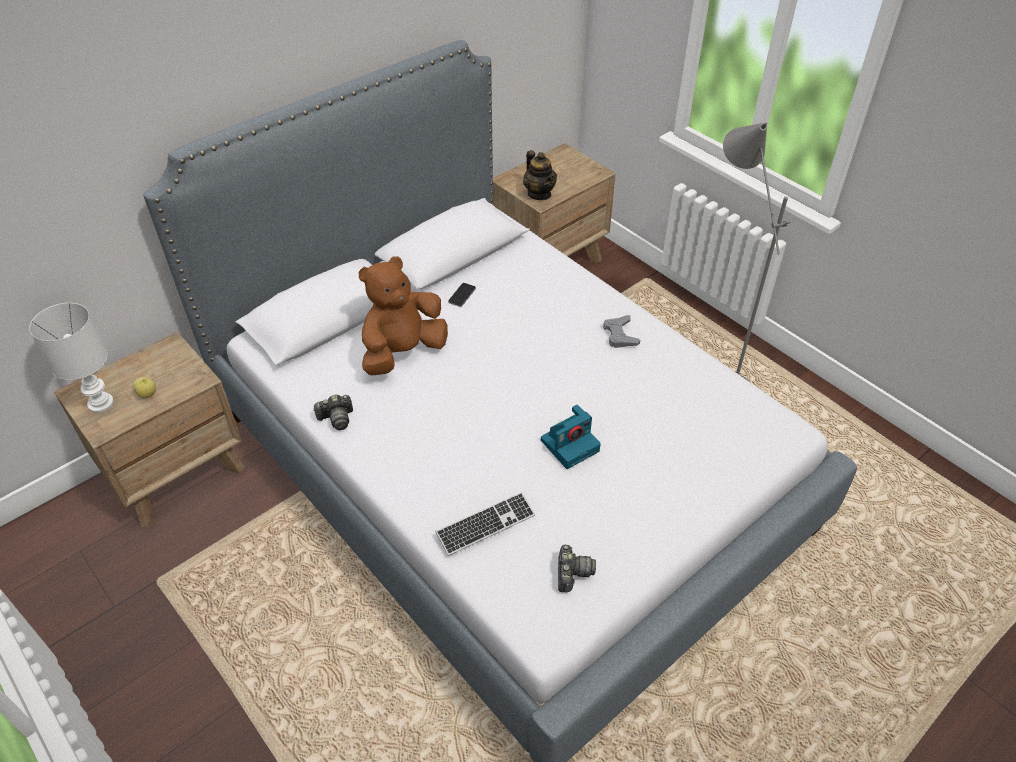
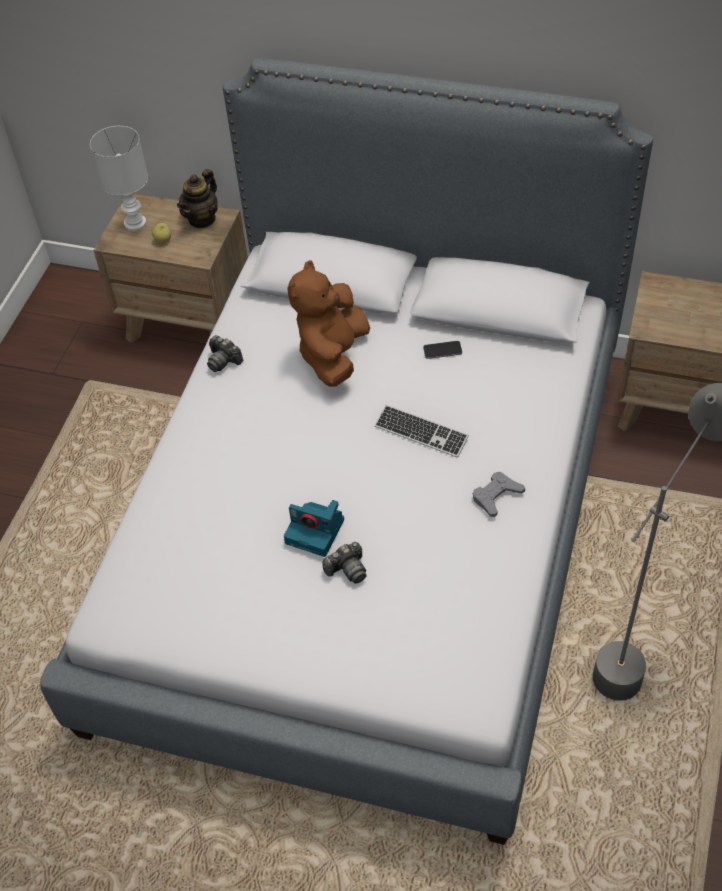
camera: 60 degrees right, 5 degrees up
brown plush toy [359,257,448,376] -> brown plush toy turned 90 degrees counterclockwise [287,260,370,387]
keyboard [436,492,535,556] -> keyboard moved to [375,405,469,458]
teapot [523,150,557,200] -> teapot moved to [177,169,218,228]
camera [558,545,596,592] -> camera moved to [322,542,366,584]

